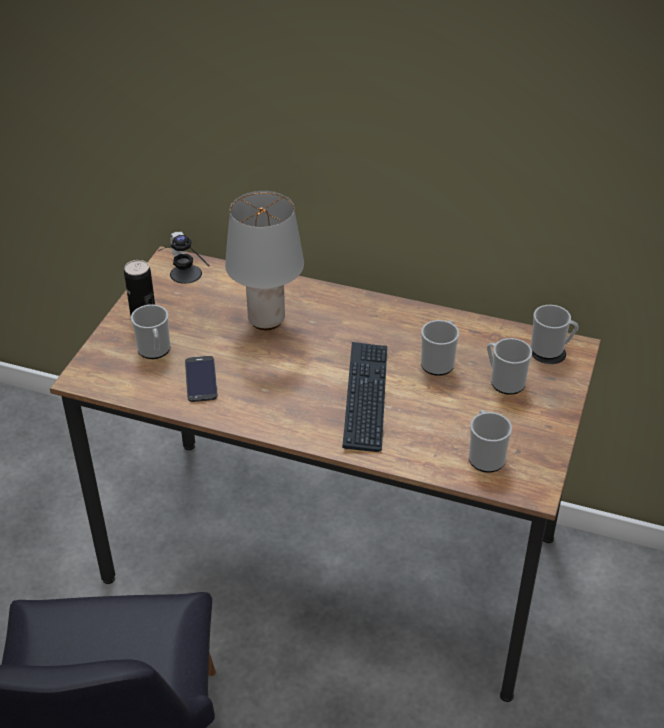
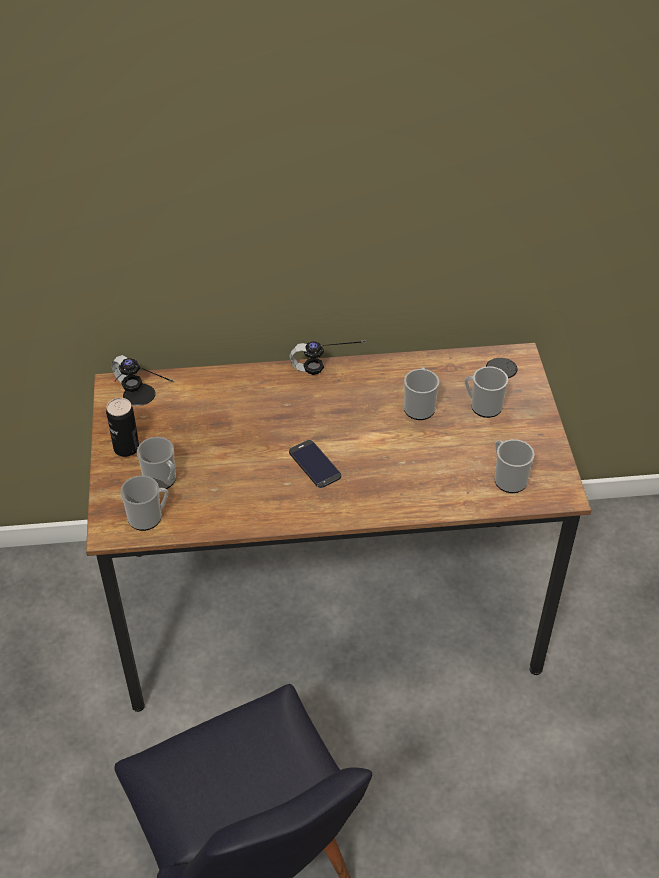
camera: 25 degrees left, 5 degrees up
phone [185,356,218,402] -> phone moved to [289,440,341,488]
grey table lamp [225,191,304,330] -> none
keyboard [342,342,387,452] -> none
mug [531,305,579,359] -> mug moved to [120,476,169,531]
none -> headphones [289,340,366,375]

